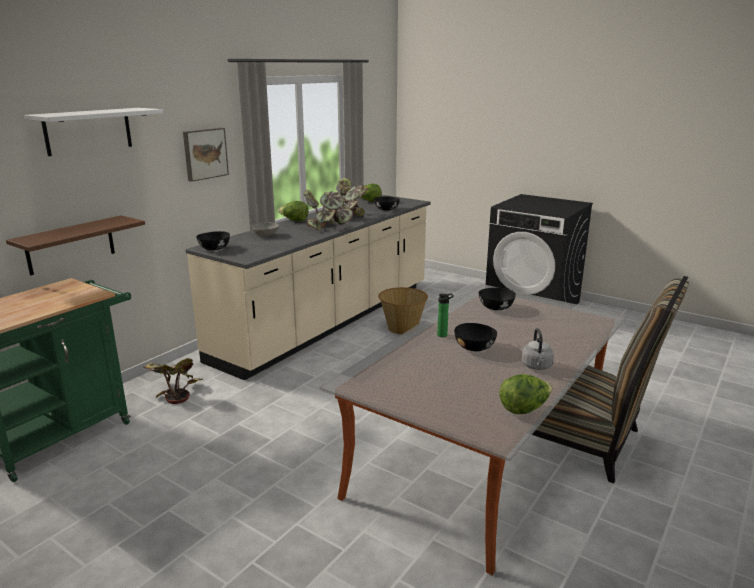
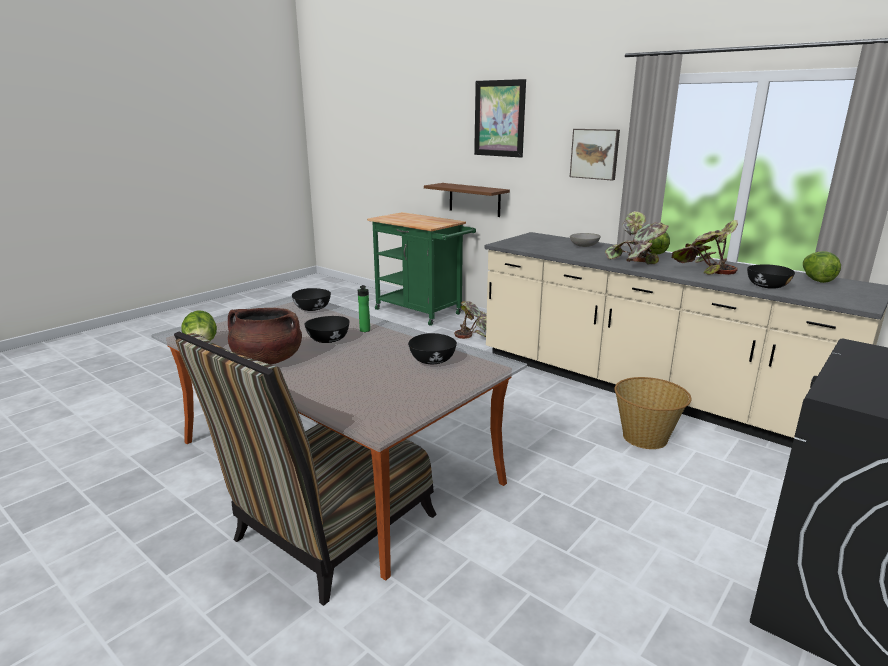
camera: 95 degrees right, 0 degrees up
white shelf [24,108,164,156] -> picture [474,79,526,158]
black bowl [196,231,230,250] -> black bowl moved to [292,288,331,311]
grey kettle [521,328,554,370] -> brown cooking pot [228,308,302,365]

